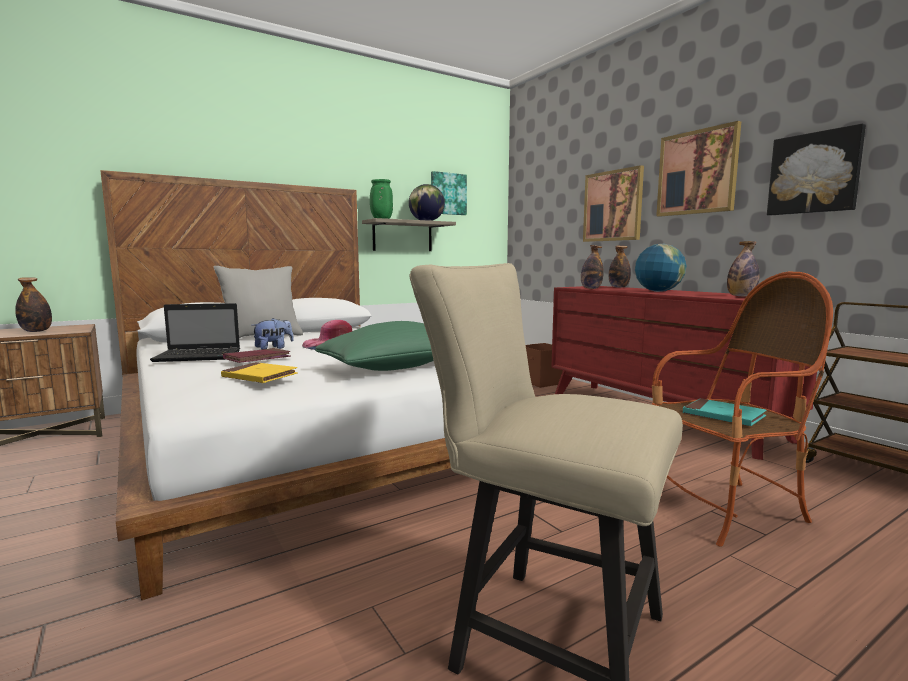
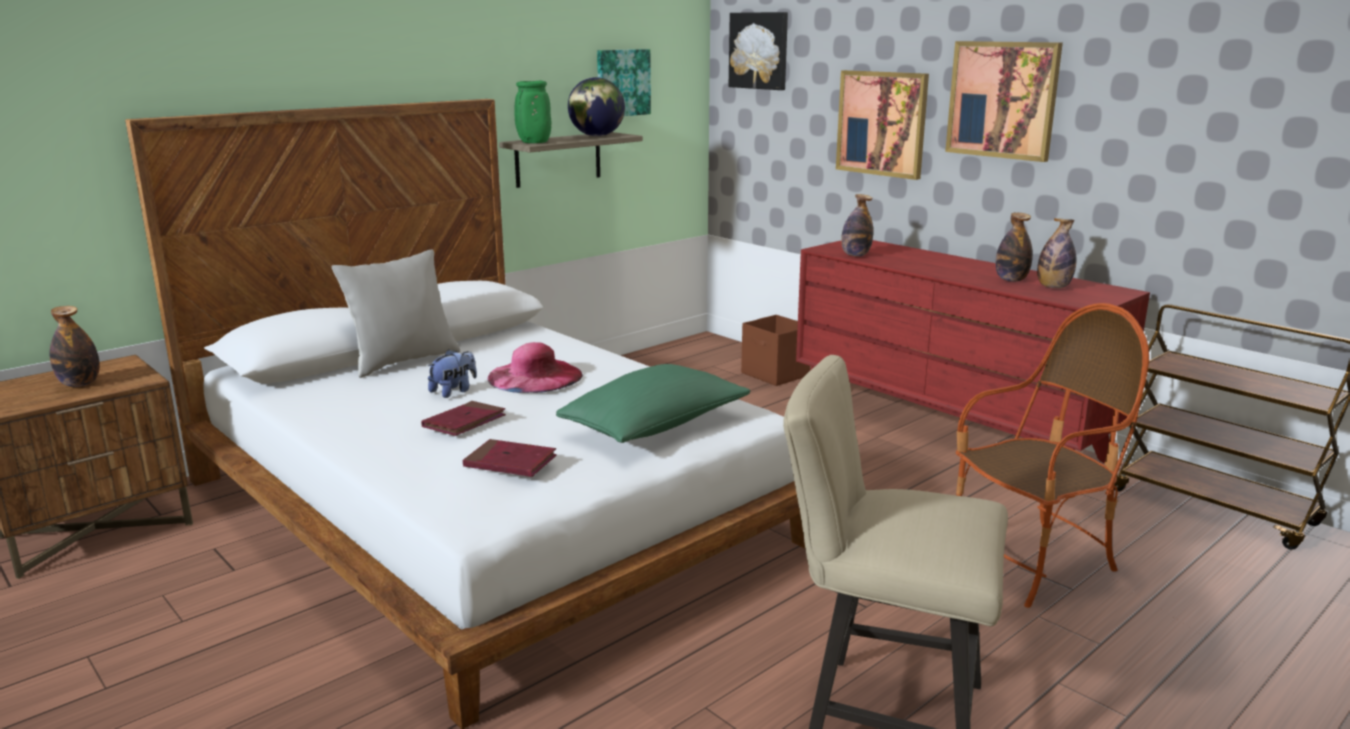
camera: 10 degrees left, 10 degrees up
laptop [150,303,240,362] -> none
yellow book [221,362,298,383] -> red book [463,439,557,477]
bottle [609,246,631,288] -> bottle moved to [996,213,1033,282]
globe [635,244,686,292] -> none
turquoise book [683,398,767,426] -> none
picture [767,124,866,215] -> picture moved to [729,12,788,90]

